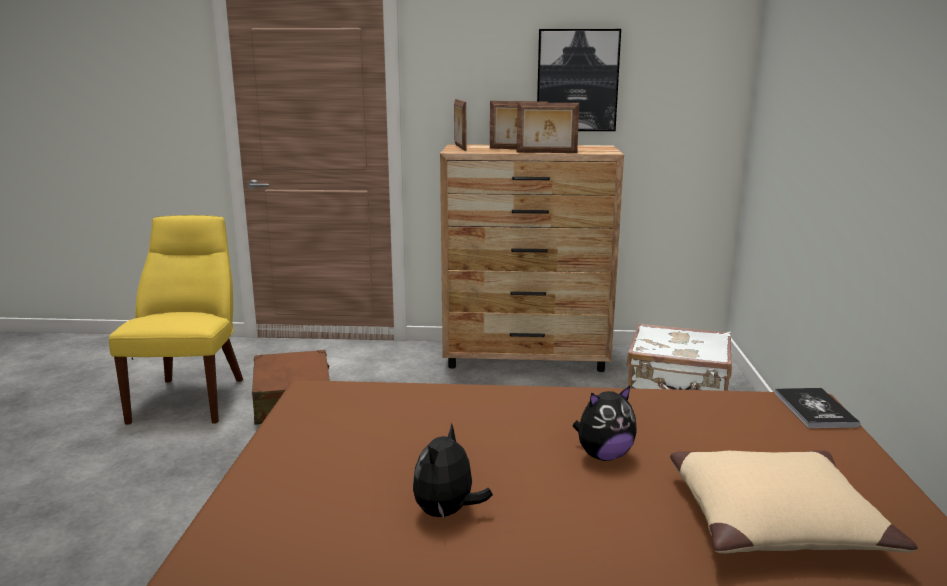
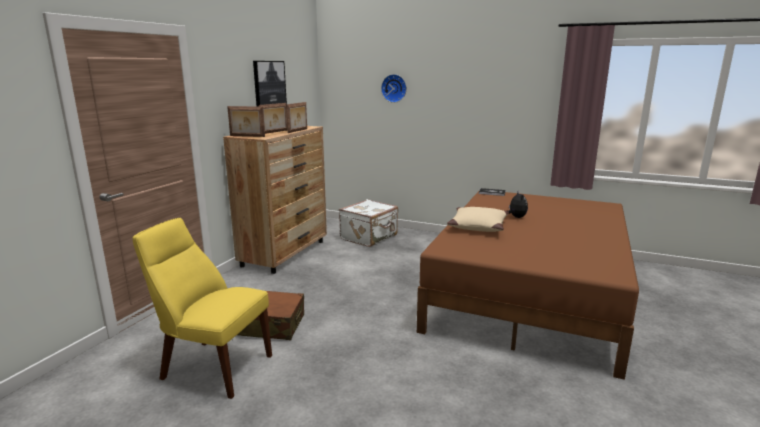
camera: 70 degrees left, 0 degrees up
plush toy [413,423,493,518] -> none
beige pillow [670,450,918,553] -> beige pillow moved to [447,207,509,232]
none -> wall clock [381,74,407,103]

